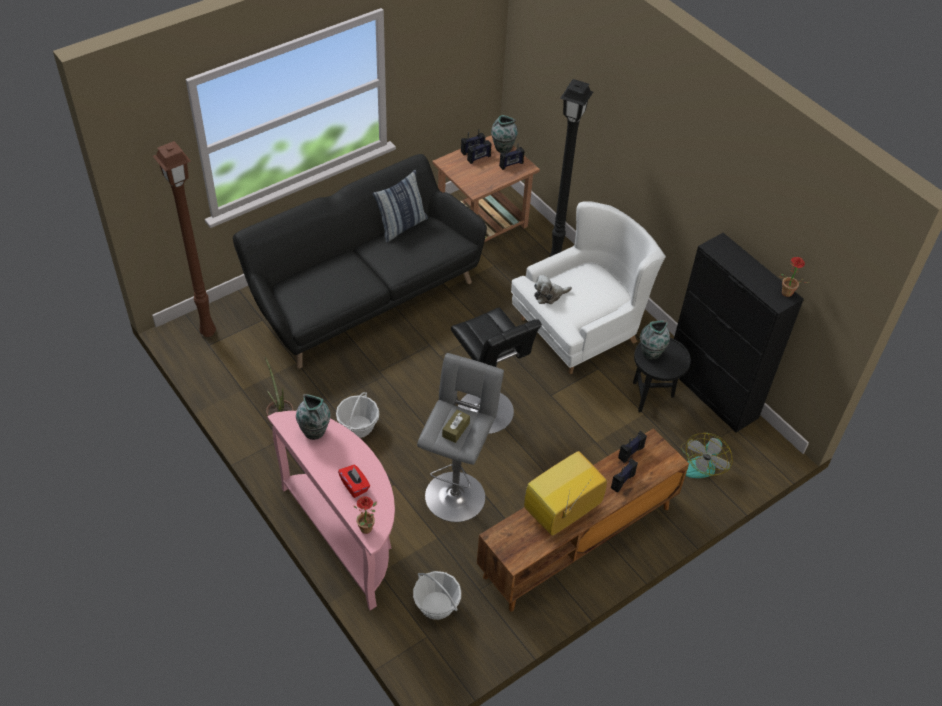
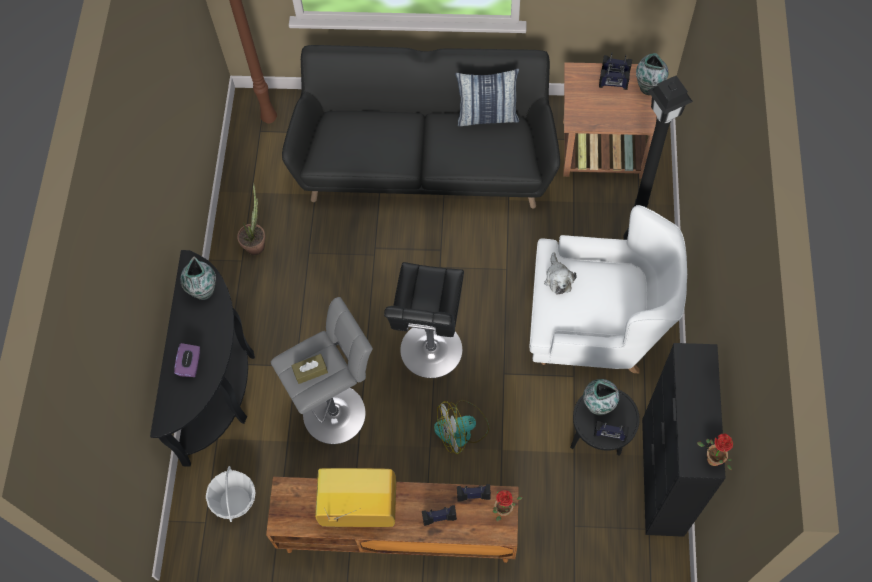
camera: 45 degrees right, 15 degrees up
pink console table [267,411,395,610] -> black console table [150,250,255,467]
basket [336,392,380,438] -> none
red tissue box [338,465,370,498] -> purple tissue box [174,343,200,377]
potted plant [354,496,377,534] -> potted plant moved to [492,490,523,522]
radio [499,143,525,170] -> radio moved to [594,421,629,442]
plush toy [534,275,572,304] -> plush toy turned 120 degrees counterclockwise [544,252,577,295]
fan [681,433,733,478] -> fan moved to [434,400,489,454]

